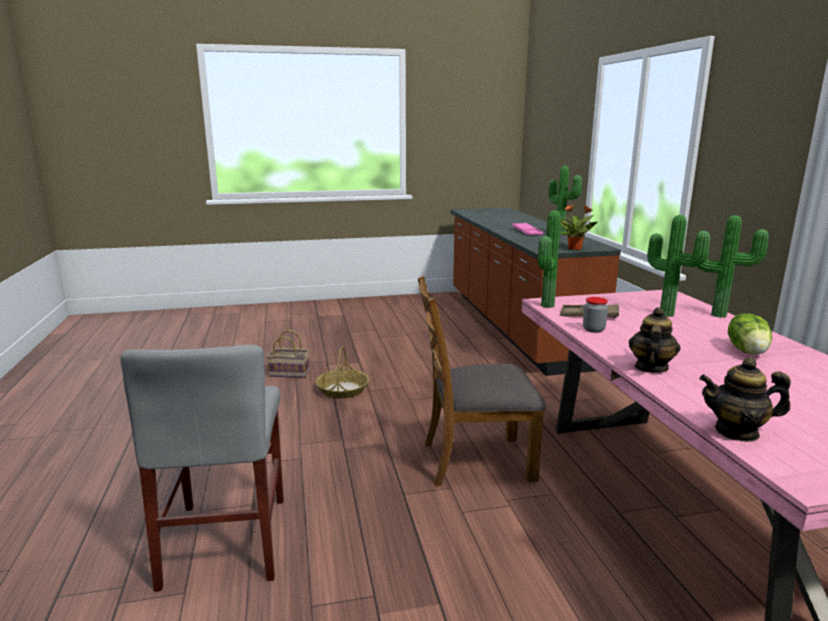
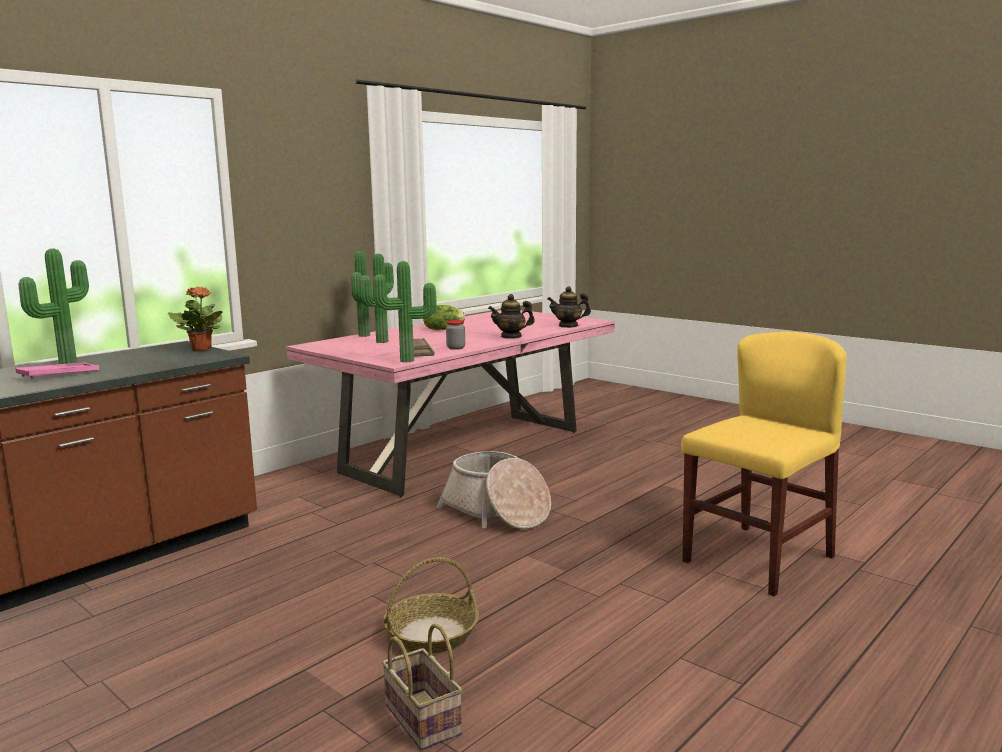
camera: 125 degrees left, 5 degrees down
grey chair [120,345,284,592] -> yellow chair [681,332,847,596]
brown chair [418,276,546,486] -> basket [437,451,551,529]
teapot [699,357,791,442] -> teapot turned 120 degrees clockwise [548,286,591,328]

